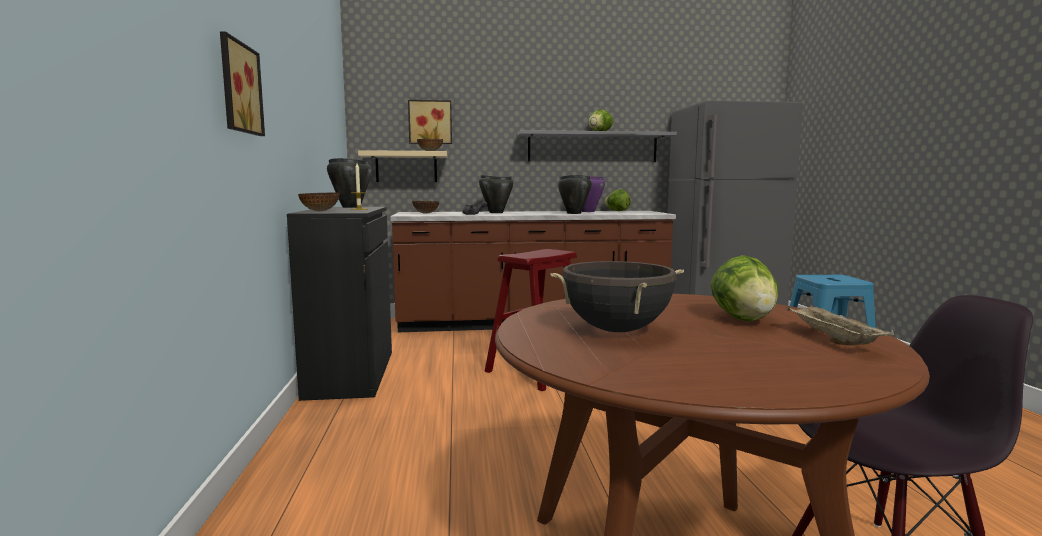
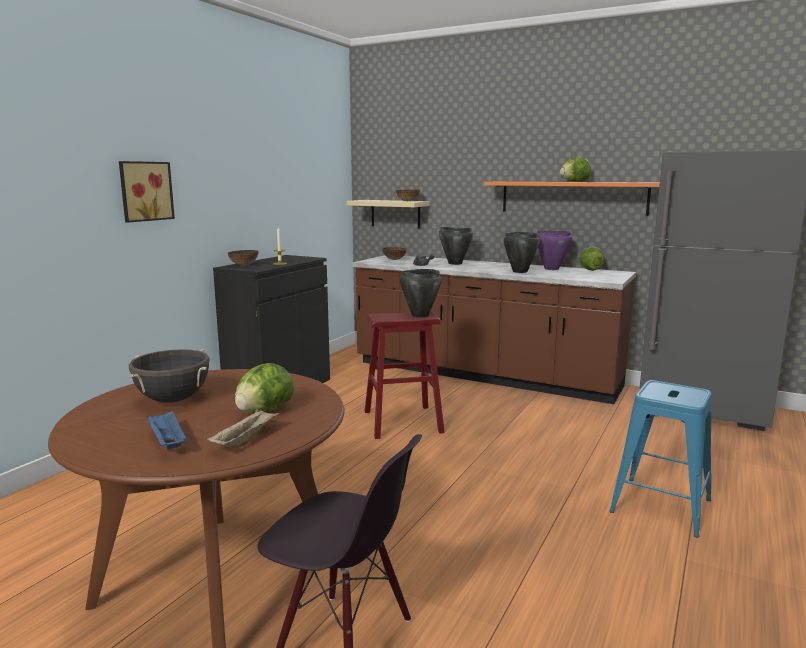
camera: 35 degrees right, 5 degrees up
black cooking pot [327,158,372,208] -> black cooking pot moved to [400,269,442,318]
picture [408,100,452,144] -> none
grey shelf [517,130,677,162] -> orange shelf [484,182,660,216]
none -> blue tray [146,411,187,449]

